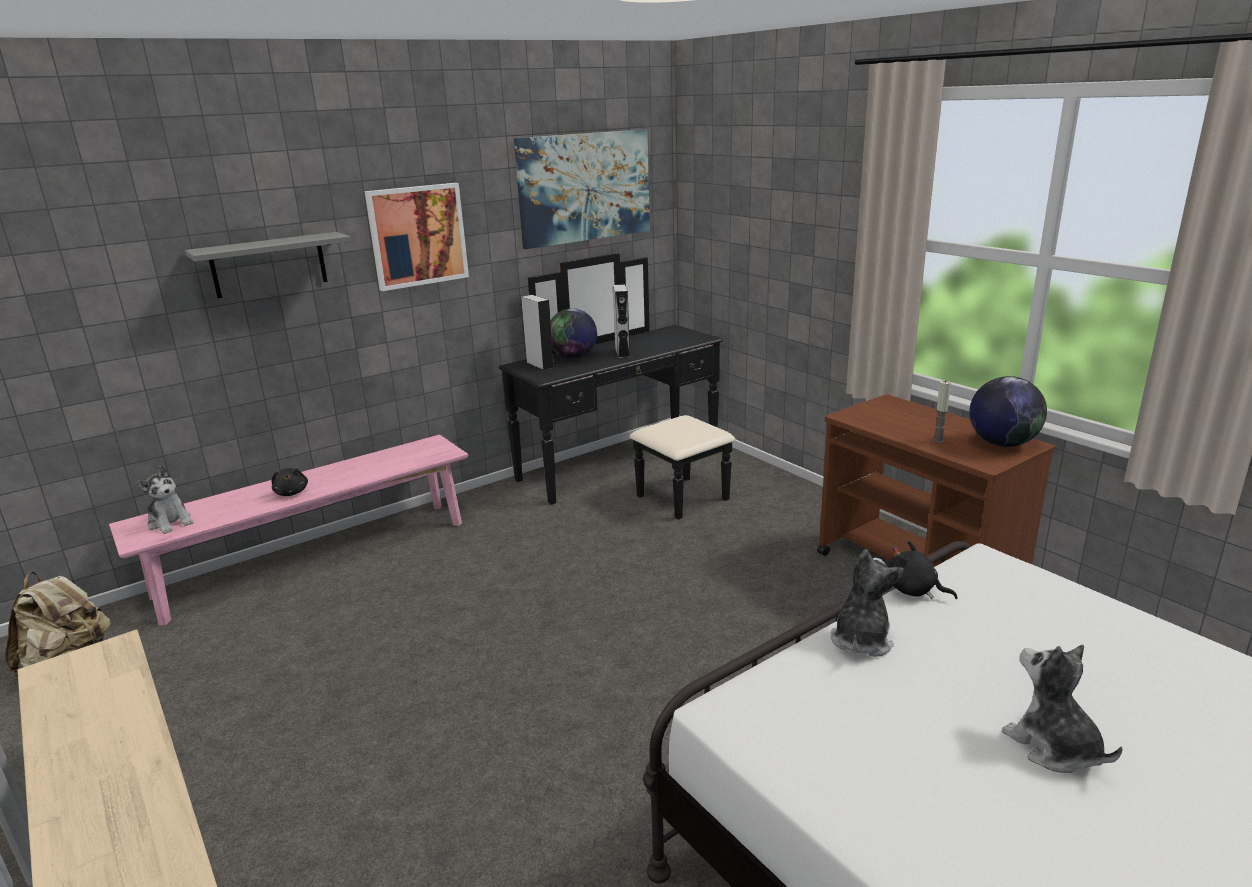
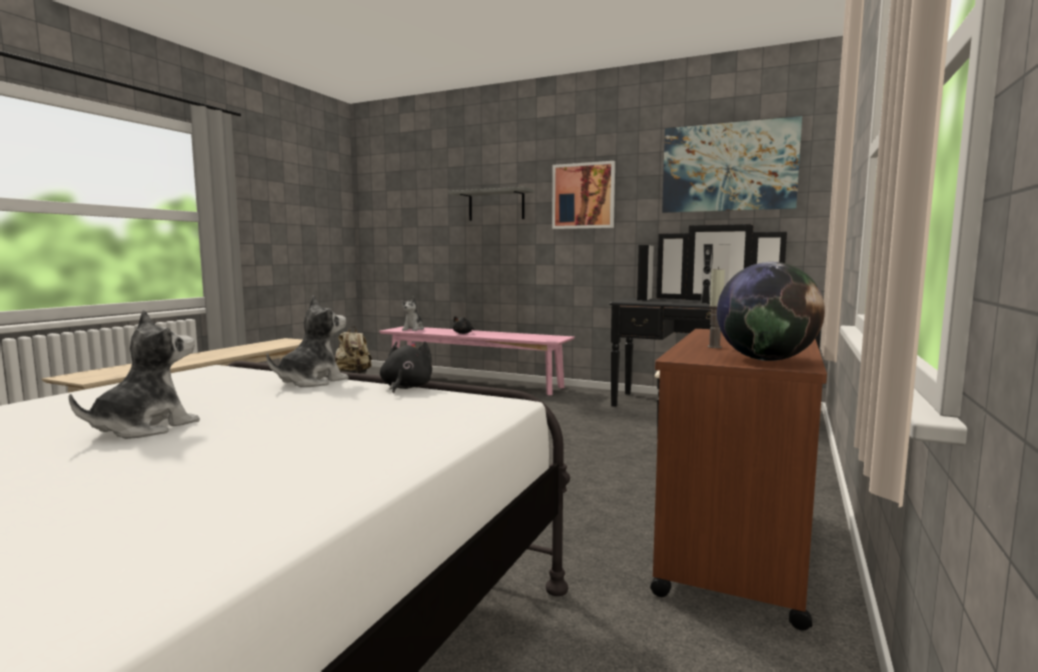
camera: 60 degrees right, 15 degrees down
globe [551,308,597,359] -> none
plush toy [831,549,904,657] -> plush toy turned 45 degrees counterclockwise [266,295,349,387]

